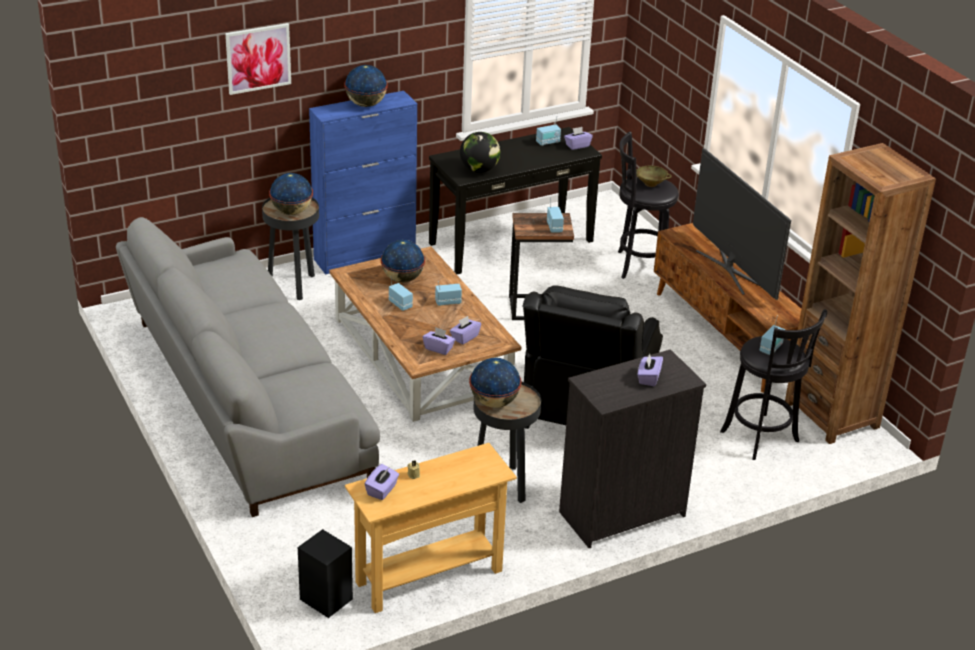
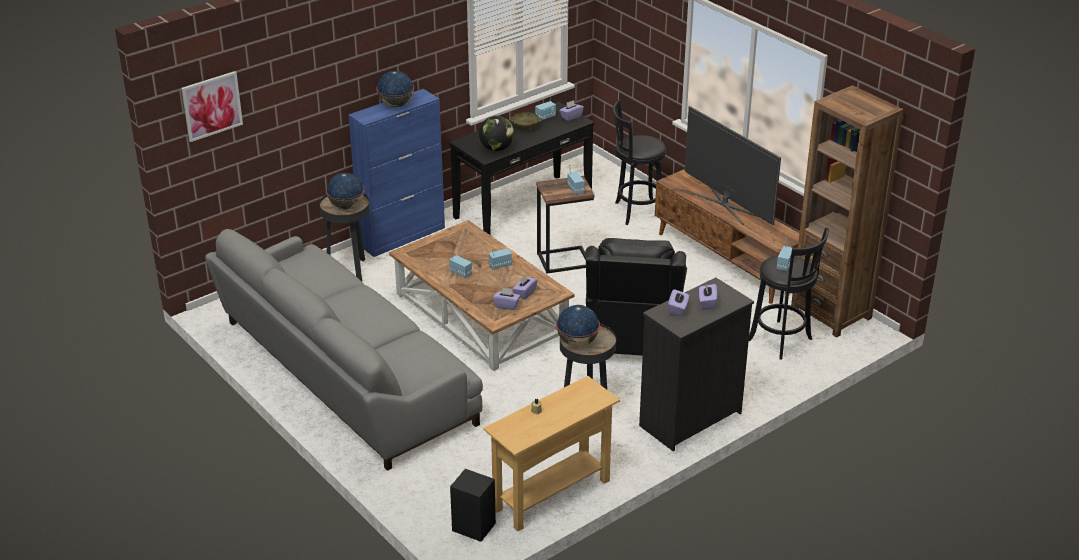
camera: 10 degrees left, 0 degrees up
picture [225,23,291,95] -> picture moved to [181,71,243,142]
purple tissue box [365,464,399,500] -> purple tissue box moved to [668,289,689,316]
globe [381,240,425,283] -> none
beige bowl [636,165,672,187] -> beige bowl moved to [509,112,543,131]

